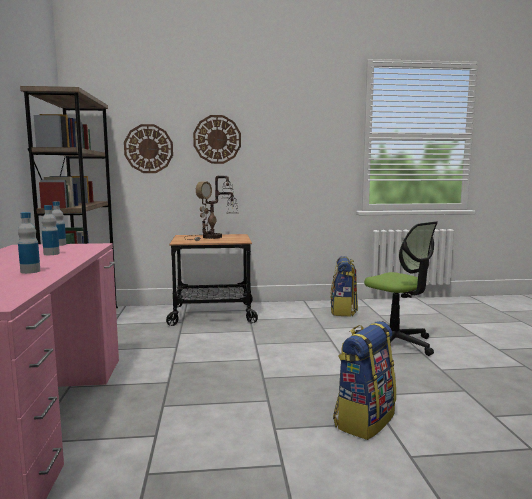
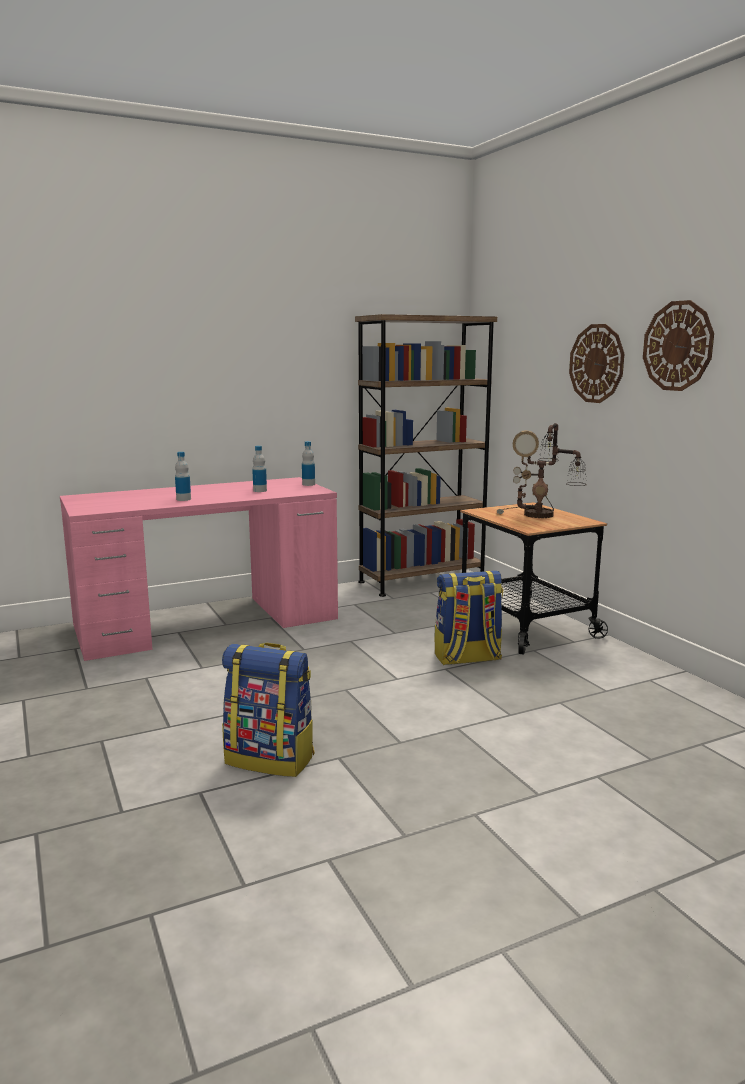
camera: 70 degrees right, 5 degrees up
wall clock [124,124,173,173] -> wall clock moved to [643,300,714,391]
backpack [330,256,358,316] -> backpack moved to [435,571,503,665]
office chair [355,221,438,356] -> none

